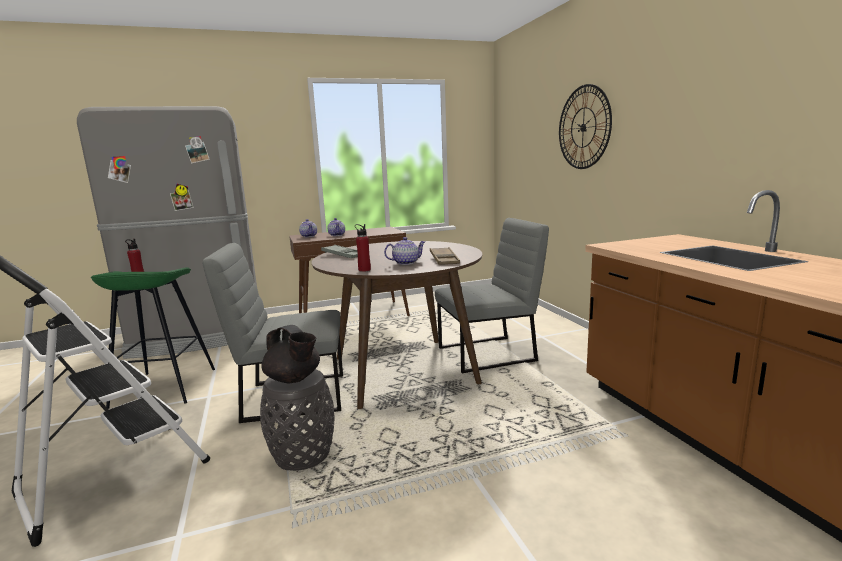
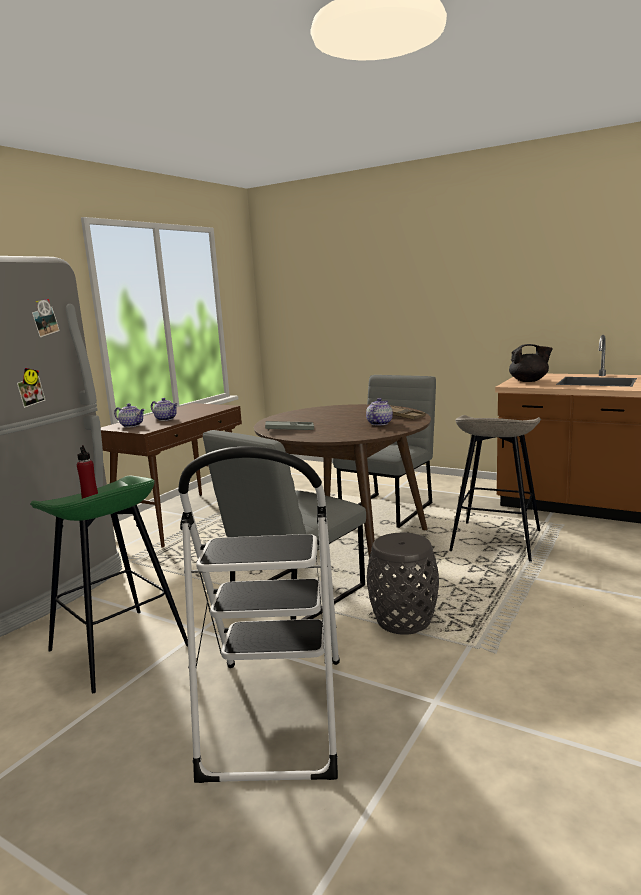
camera: 40 degrees left, 0 degrees up
black teapot [261,325,320,383] -> black teapot moved to [509,344,553,382]
red bottle [355,224,371,272] -> none
wall clock [559,84,612,169] -> none
none -> grey stool [449,415,541,562]

